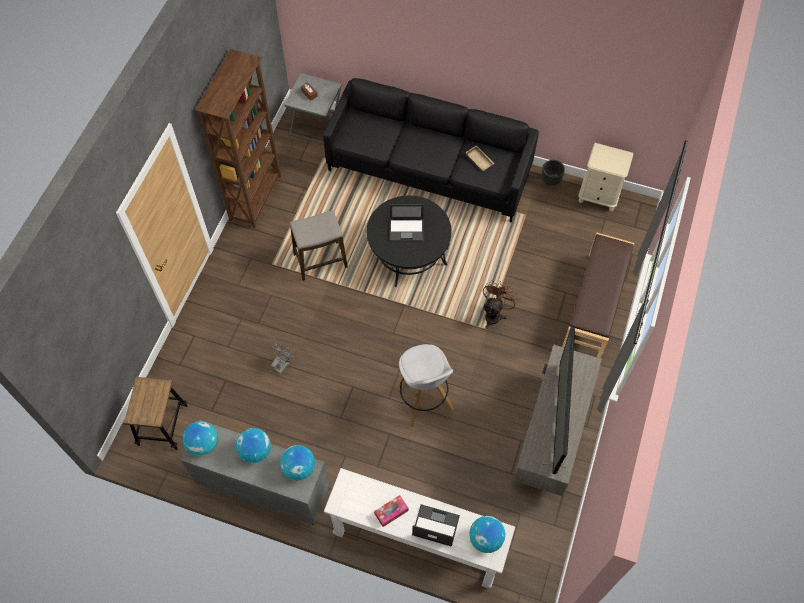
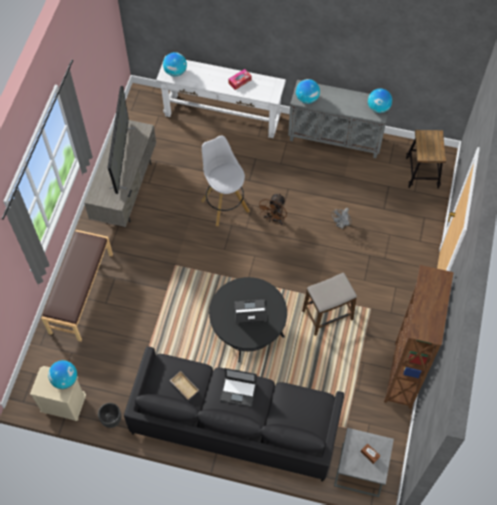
camera: 175 degrees right, 0 degrees up
globe [236,428,271,463] -> globe moved to [48,360,77,389]
laptop [412,504,460,547] -> laptop moved to [220,368,257,407]
brown fan [483,280,517,329] -> brown fan moved to [257,193,287,225]

